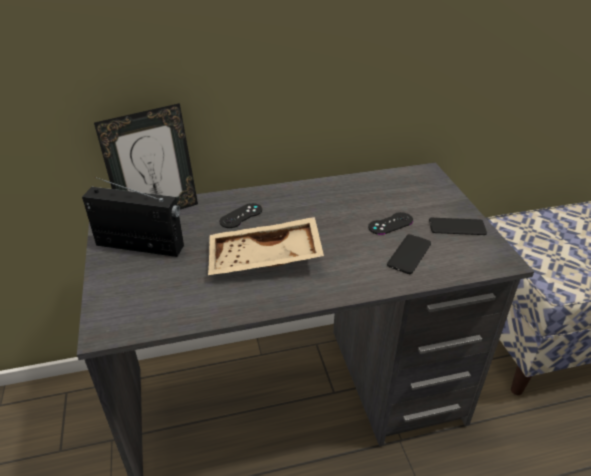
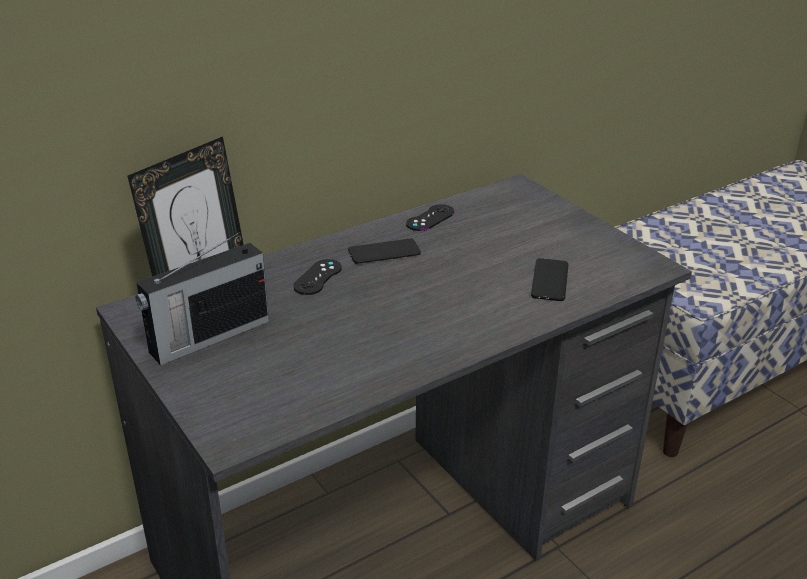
camera: 20 degrees left, 5 degrees down
radio [82,177,184,257] -> radio turned 150 degrees clockwise [136,232,269,366]
beige tray [208,217,324,275] -> none
black game controller [368,212,413,235] -> black game controller moved to [406,204,455,231]
phone [429,218,487,235] -> phone moved to [348,238,421,264]

